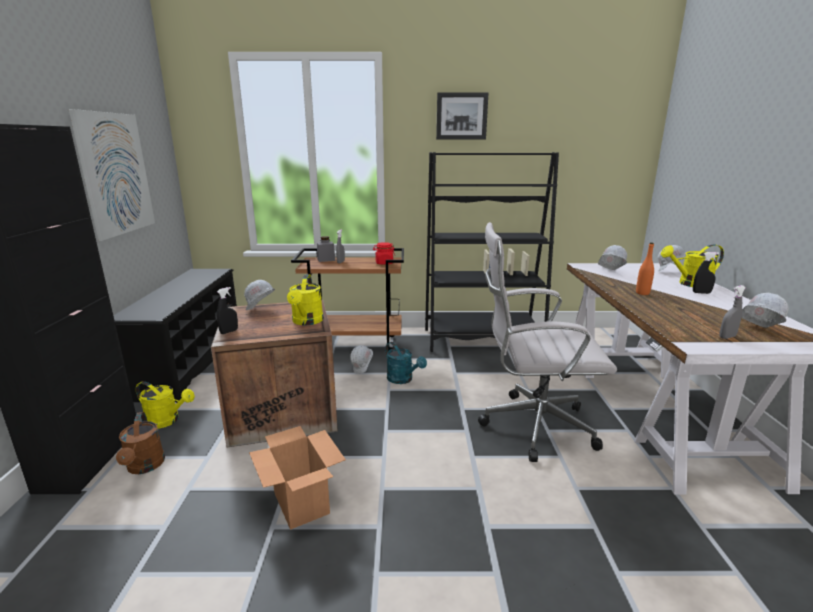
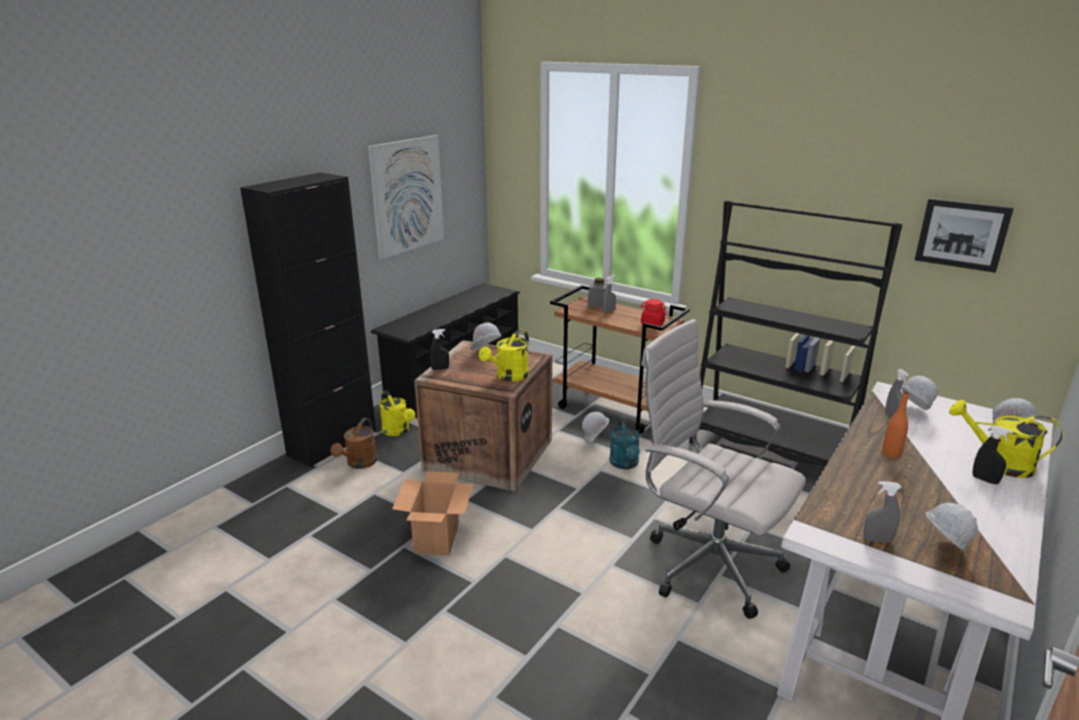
camera: 35 degrees right, 5 degrees up
picture [436,92,488,140] -> picture moved to [915,198,1014,273]
none -> grey spray bottle [885,369,909,418]

